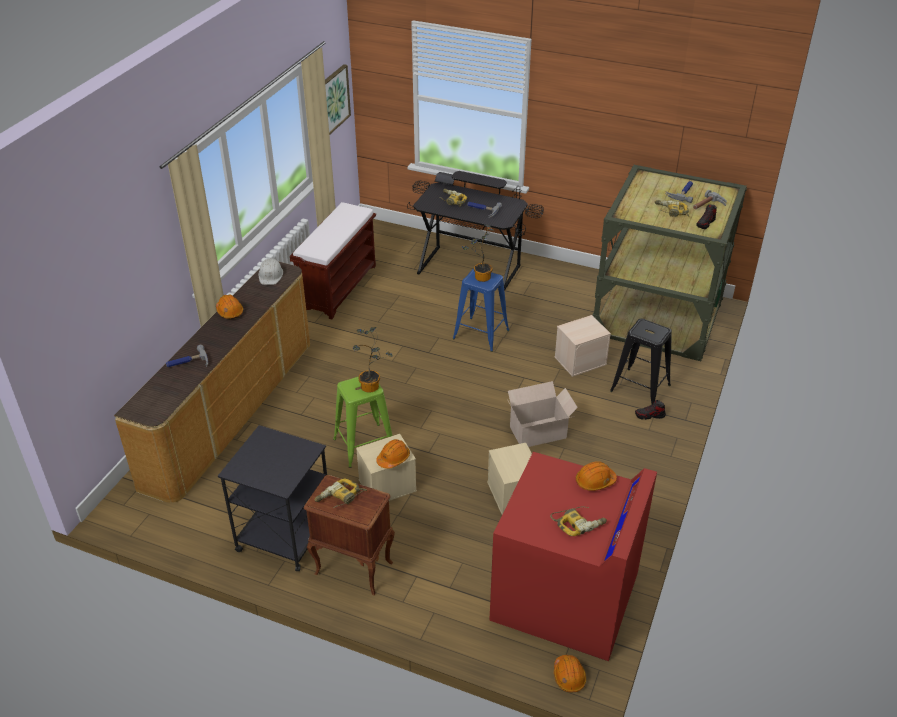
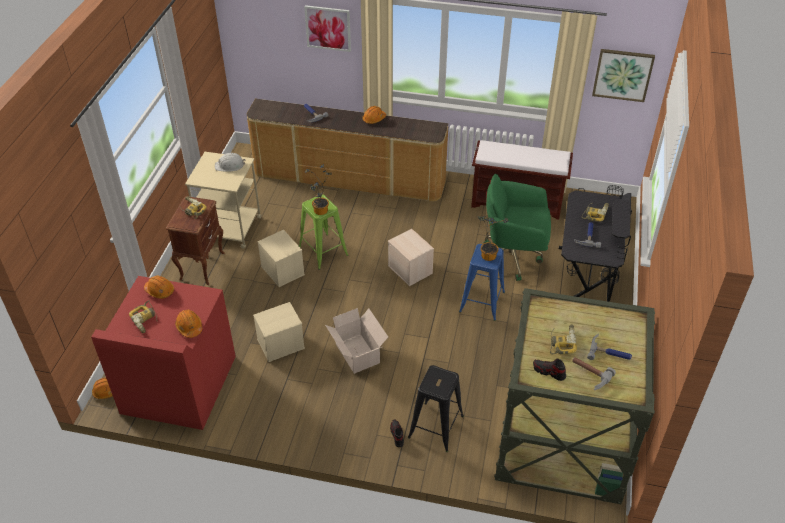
camera: 80 degrees right, 5 degrees up
black cart [218,425,327,571] -> beige cart [185,152,261,249]
white hard hat [258,258,283,285] -> white hard hat moved to [215,153,246,172]
orange hard hat [376,439,410,469] -> orange hard hat moved to [144,275,174,299]
beige storage box [554,315,611,377] -> beige storage box moved to [388,229,434,286]
none -> picture [304,5,351,52]
none -> green office chair [484,174,551,281]

